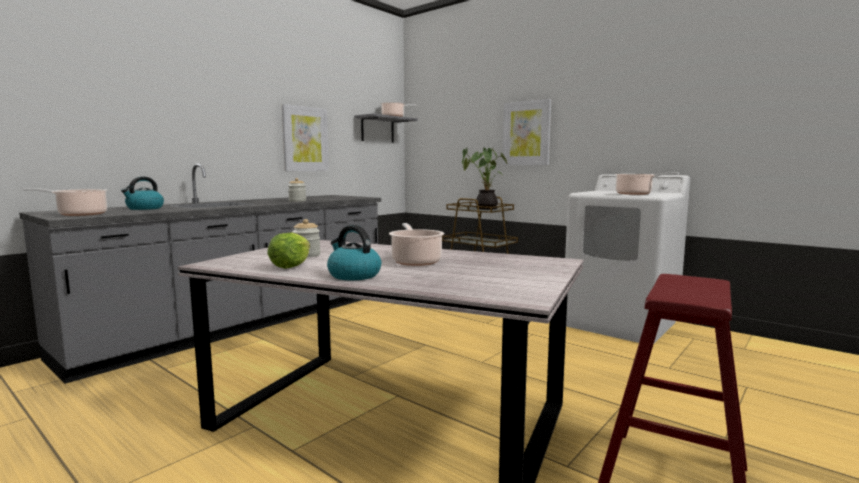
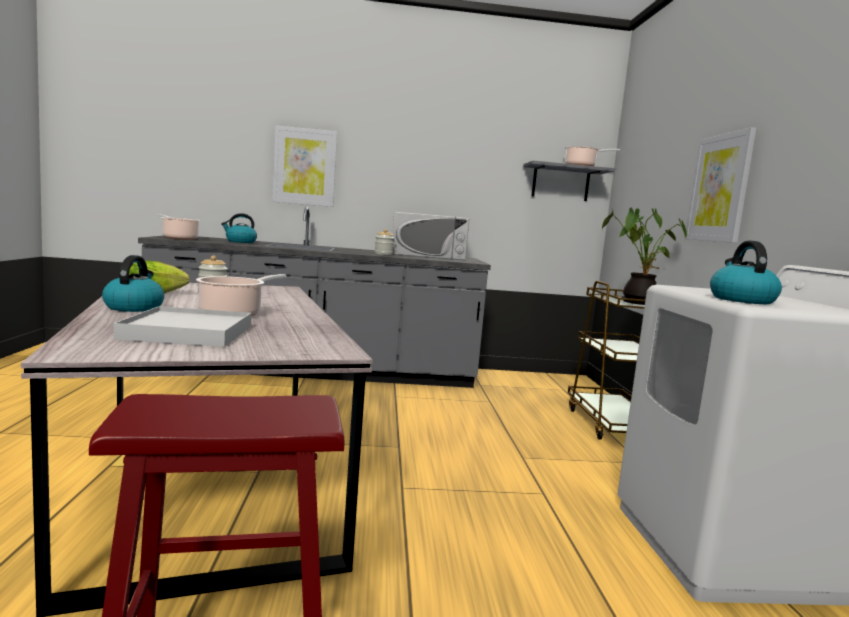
camera: 45 degrees right, 0 degrees up
picture [282,104,329,171] -> picture moved to [272,126,337,207]
cooking pot [615,173,679,195] -> kettle [710,240,782,304]
none -> white tray [114,306,252,347]
none -> white microwave [393,212,469,260]

